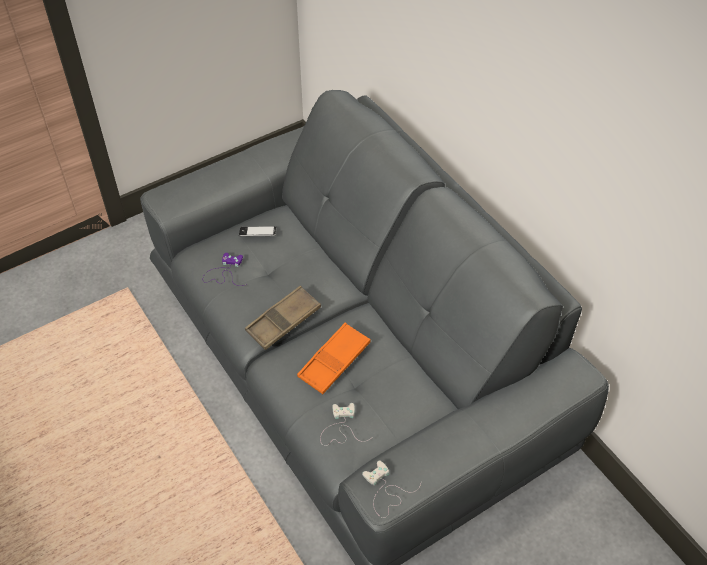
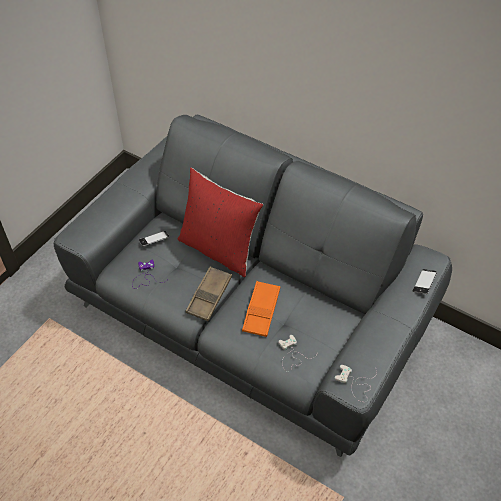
camera: 25 degrees left, 0 degrees up
none -> red pillow [178,168,263,277]
none -> phone [413,269,437,294]

